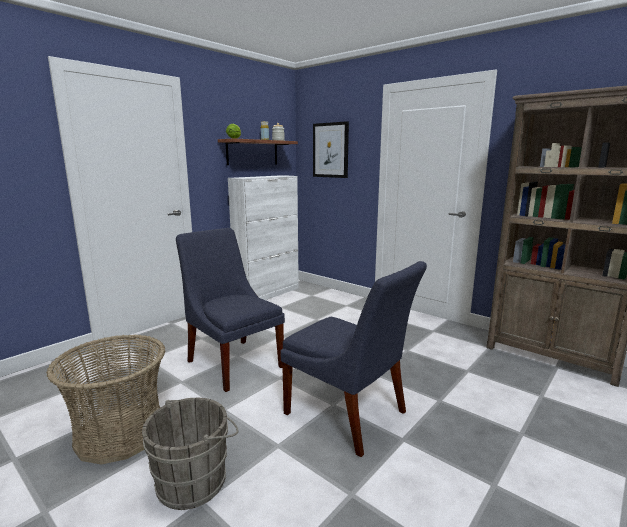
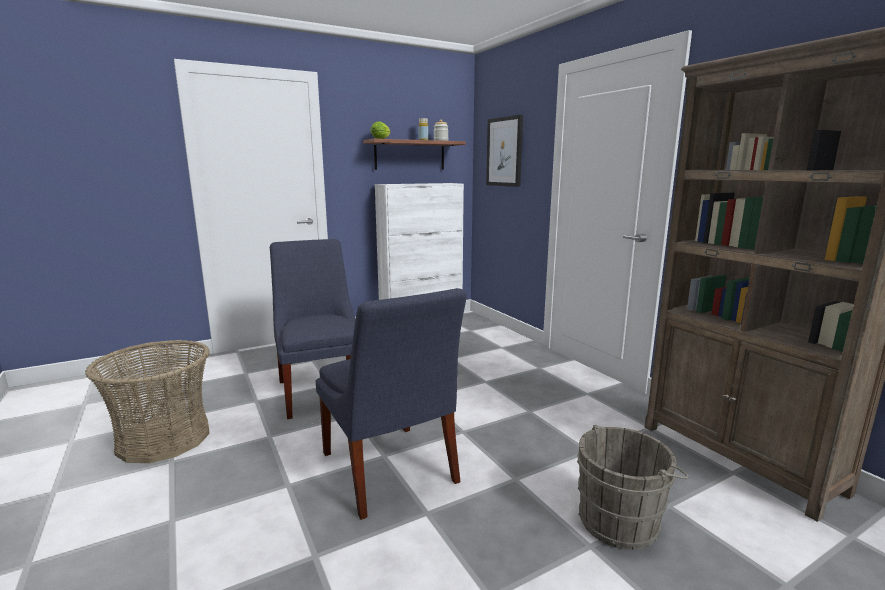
camera: 20 degrees right, 0 degrees up
grey bucket [142,398,239,510] -> grey bucket moved to [577,425,689,550]

